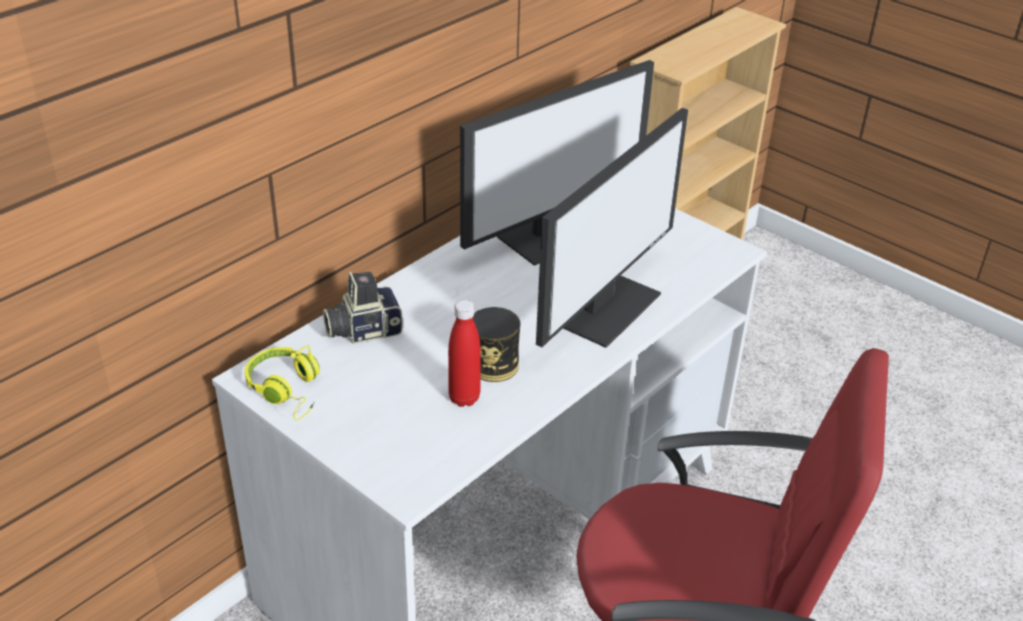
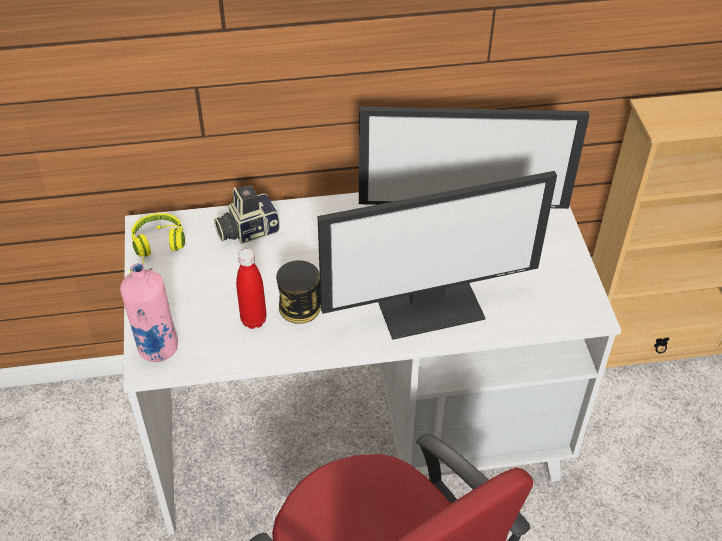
camera: 40 degrees right, 10 degrees up
camera [323,272,403,344] -> camera turned 45 degrees counterclockwise [214,185,280,244]
none -> pink bottle [120,263,178,362]

